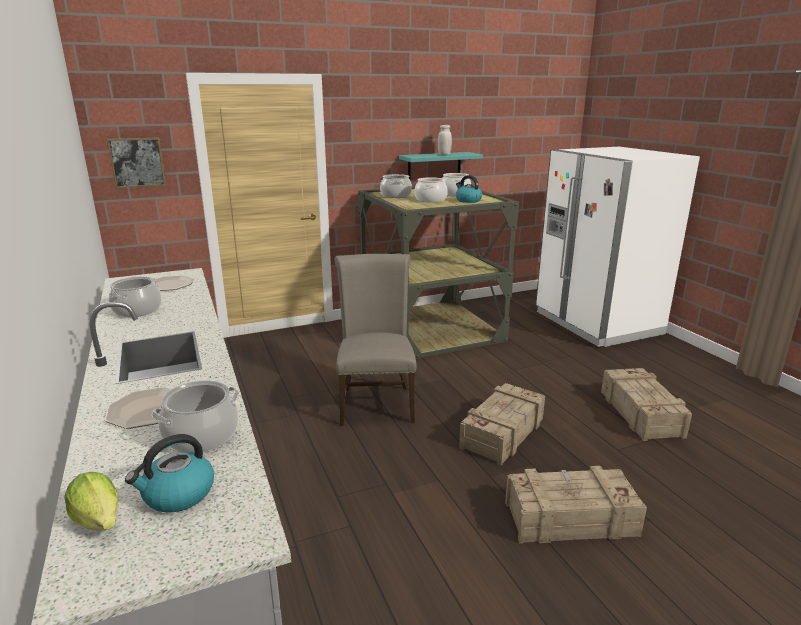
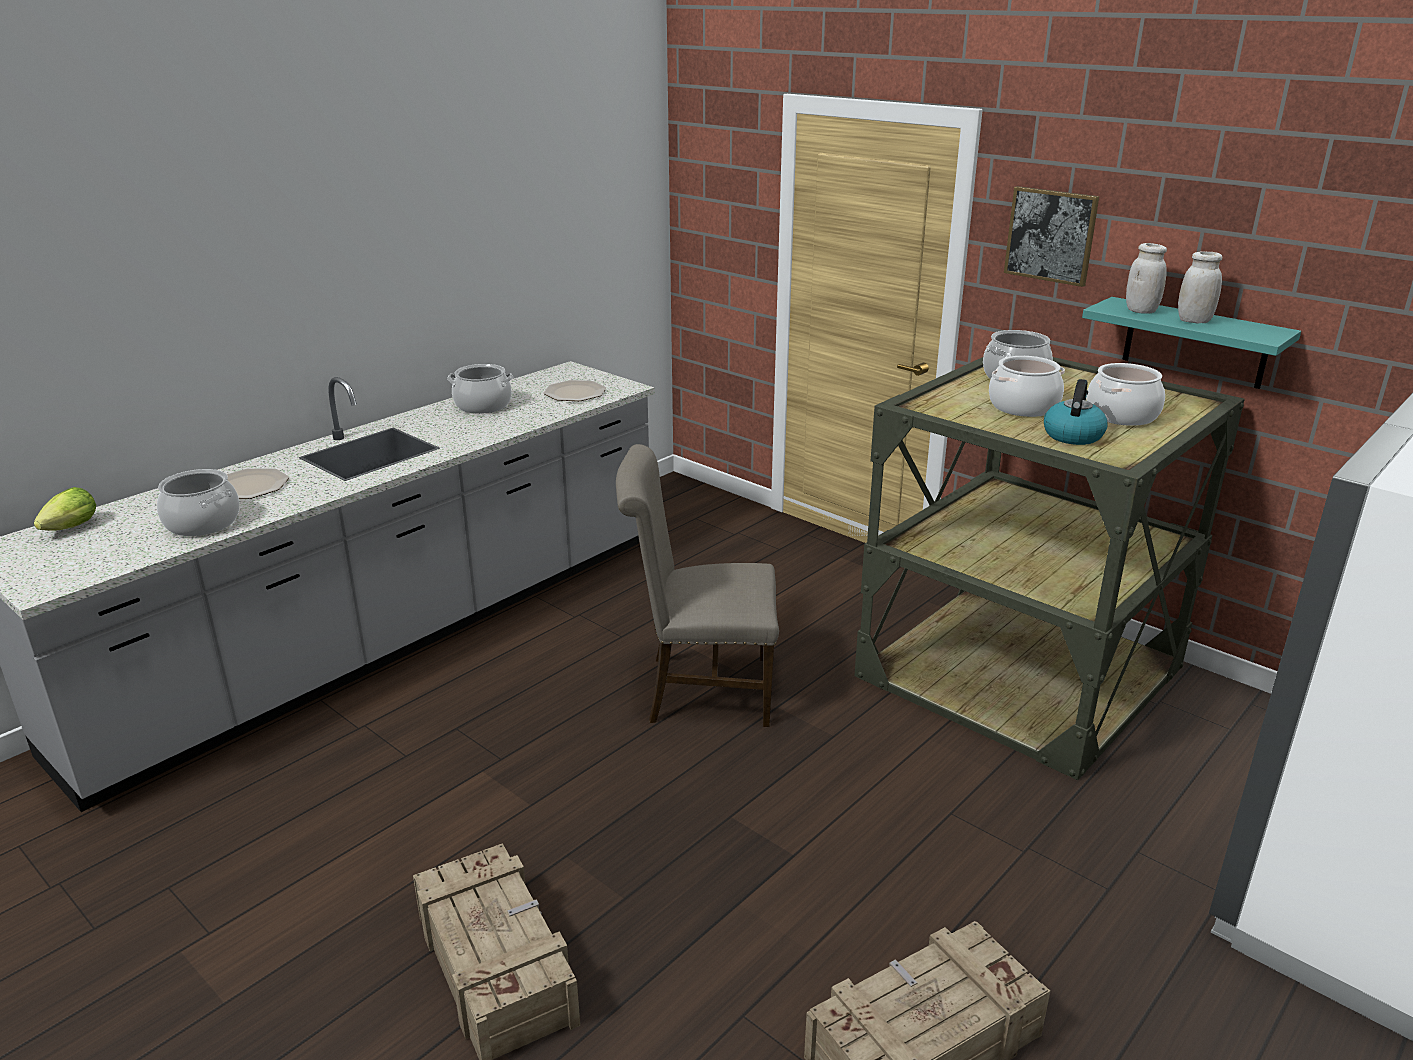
camera: 65 degrees right, 5 degrees up
picture [107,137,167,188] -> picture moved to [1004,186,1099,287]
kettle [125,434,214,513] -> none
beige chair [334,254,417,426] -> beige chair turned 150 degrees counterclockwise [616,444,779,727]
crate [459,383,545,465] -> none
none -> white jar [1126,243,1167,314]

